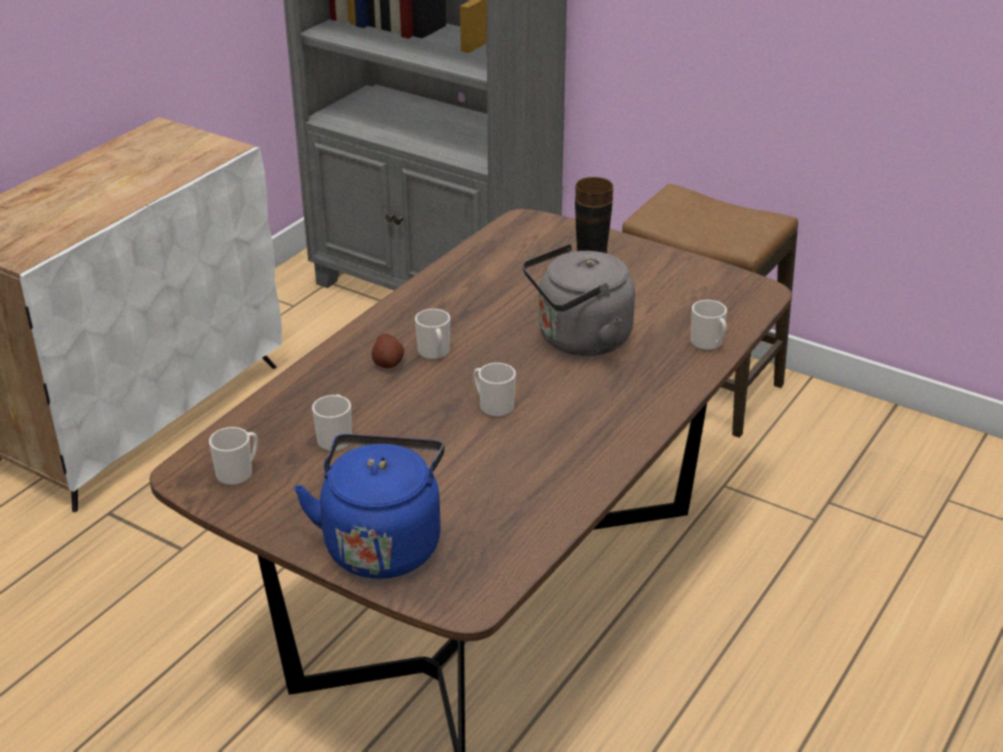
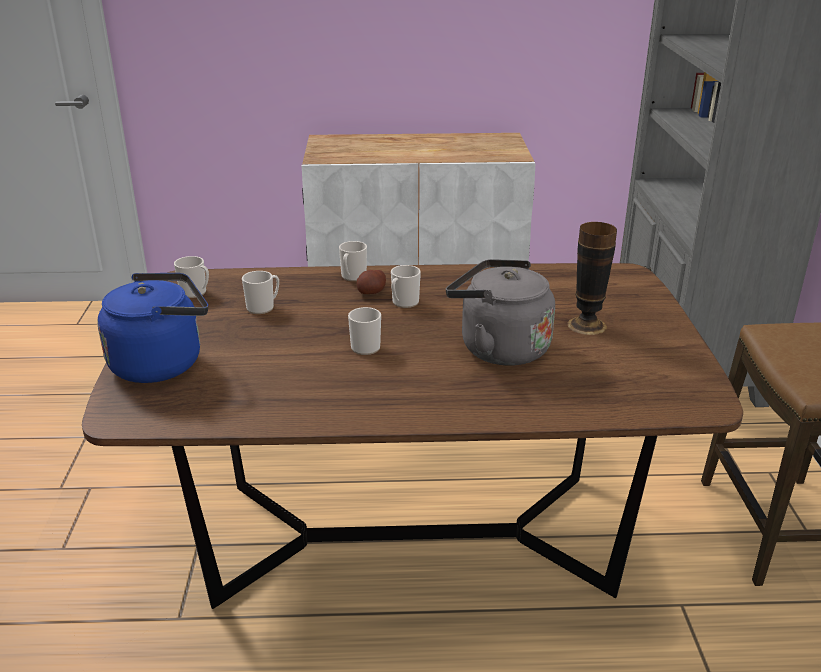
camera: 55 degrees right, 5 degrees down
mug [691,300,727,351] -> mug moved to [339,241,367,281]

